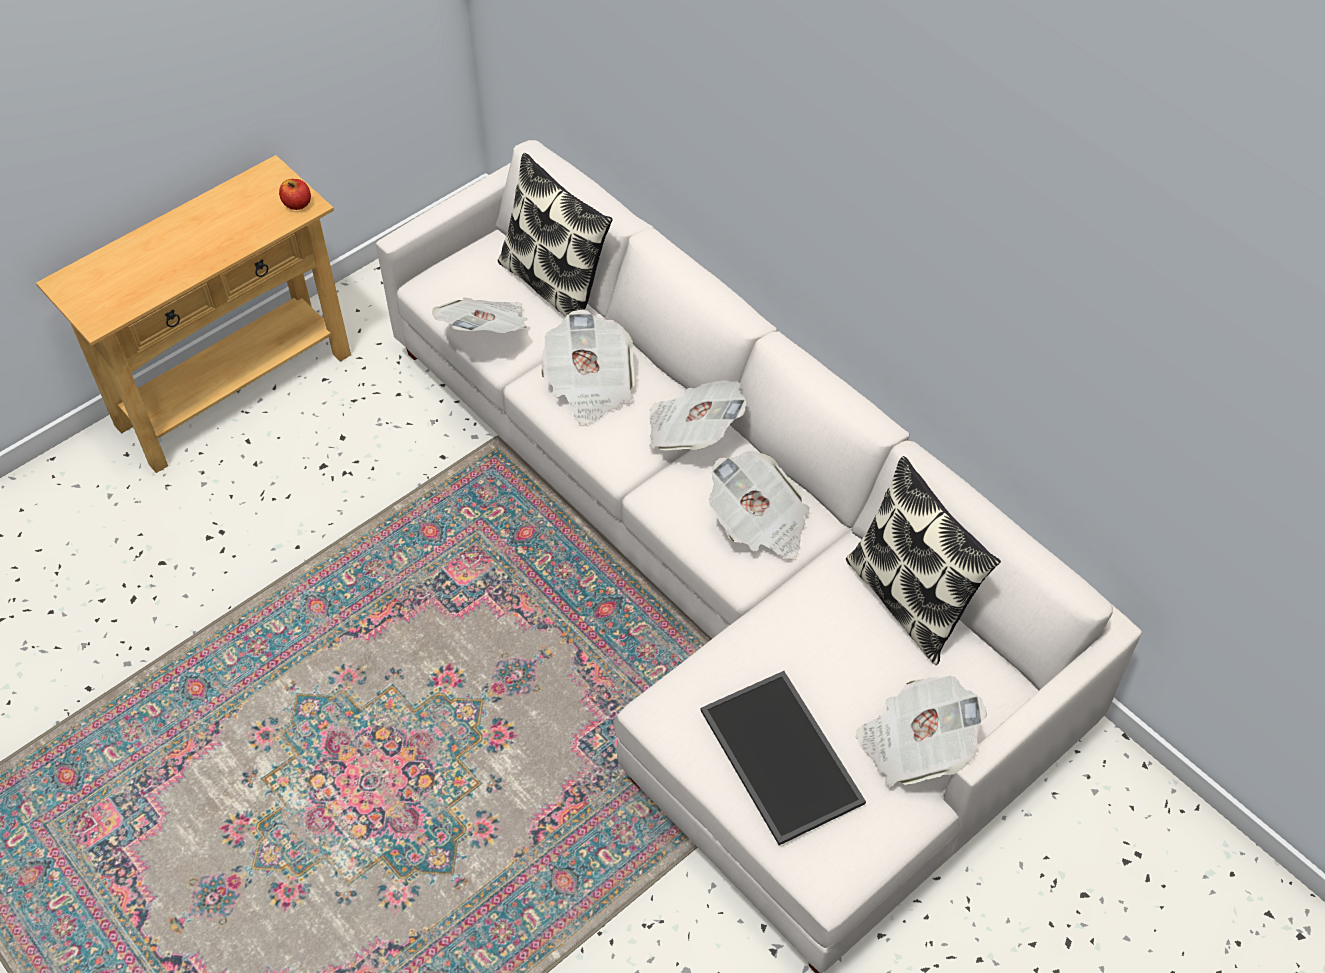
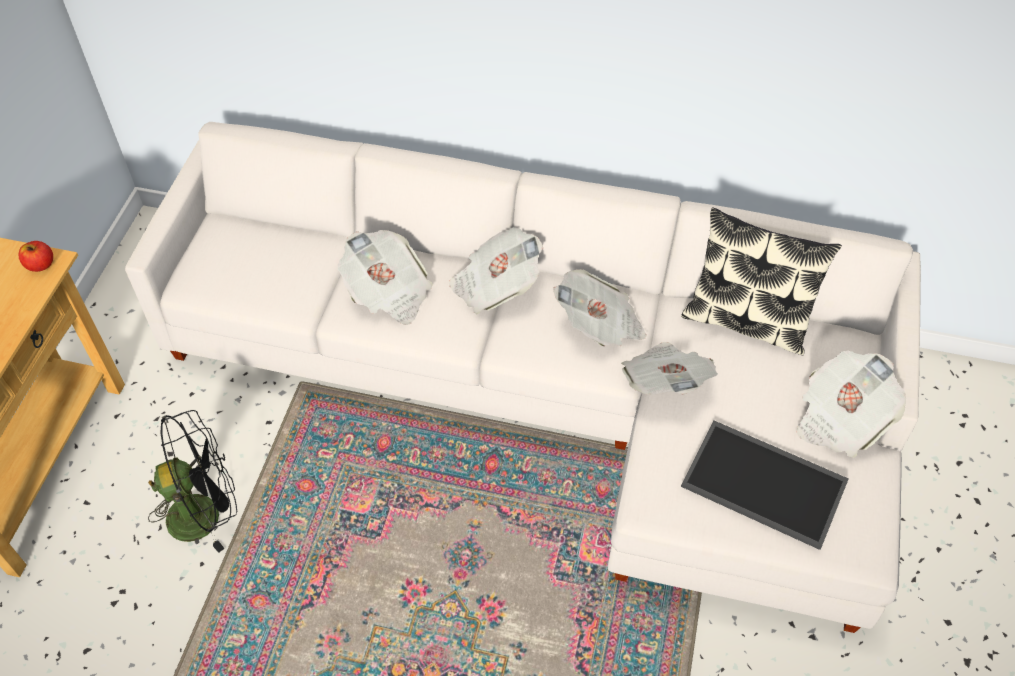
camera: 35 degrees left, 0 degrees up
newspaper [432,297,527,333] -> newspaper moved to [621,342,718,395]
pillow [498,153,613,317] -> none
none -> black fan [148,410,237,553]

